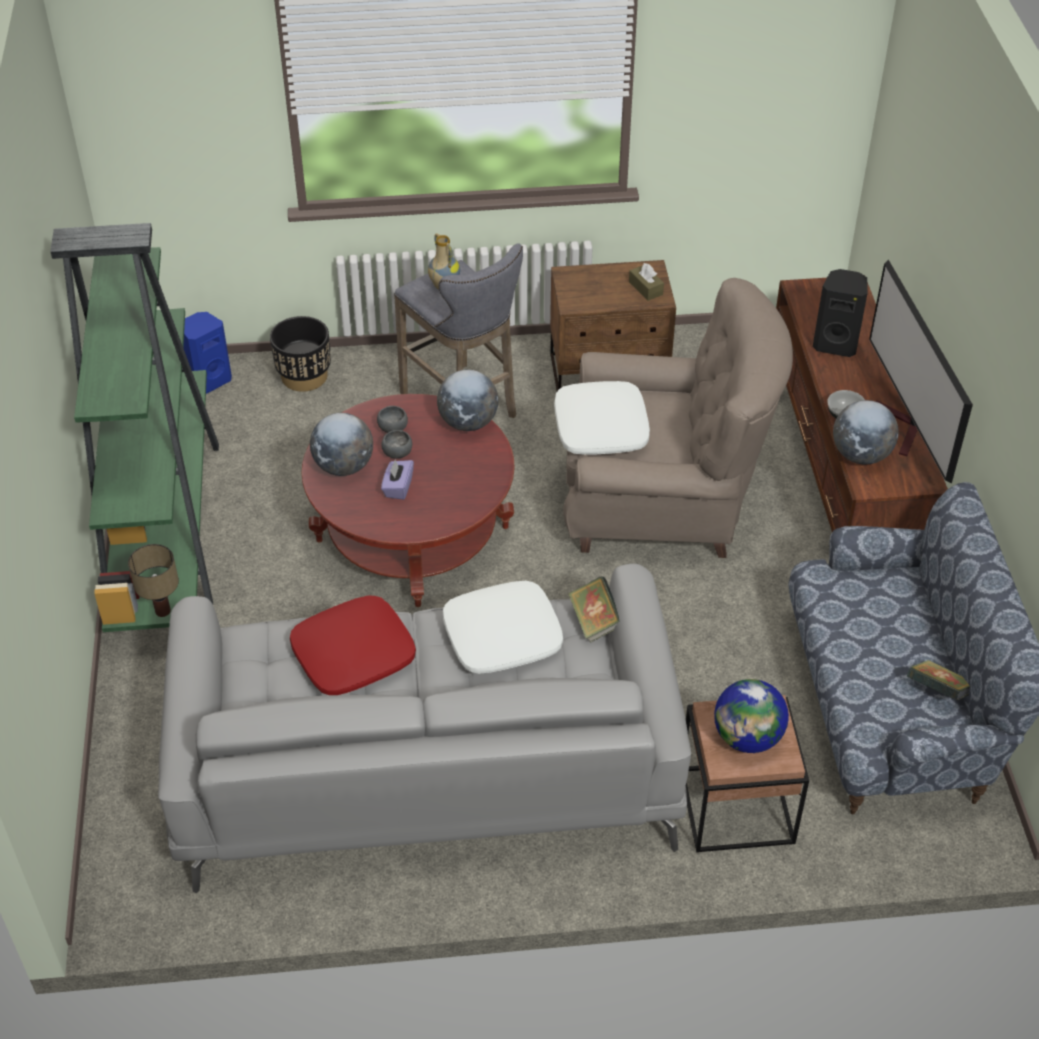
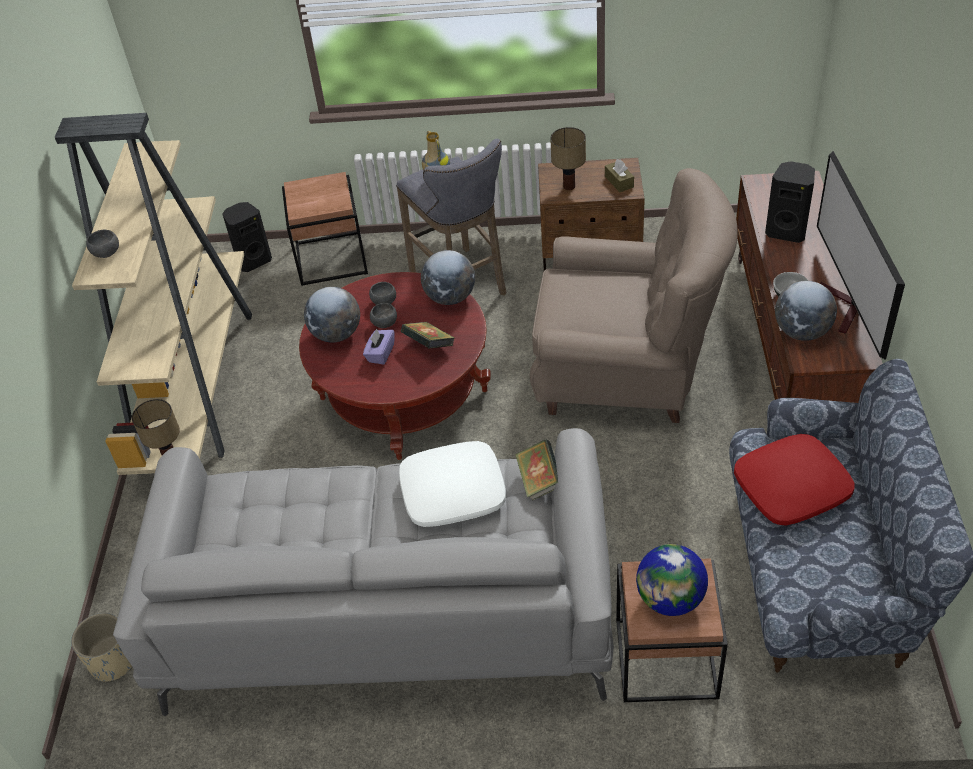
camera: 10 degrees right, 0 degrees up
green bookcase [50,223,219,632] -> beige bookcase [55,113,252,475]
blue speaker [183,312,232,394] -> black speaker [222,202,272,272]
black planter [270,316,331,392] -> brown side table [282,172,368,286]
red pillow [290,595,416,695] -> red pillow moved to [734,434,855,525]
white pillow [554,381,650,455] -> none
book [907,660,970,701] -> book moved to [401,322,454,348]
none -> beige planter [71,613,133,682]
none -> grey bowl [86,230,119,258]
none -> table lamp [550,127,586,190]

